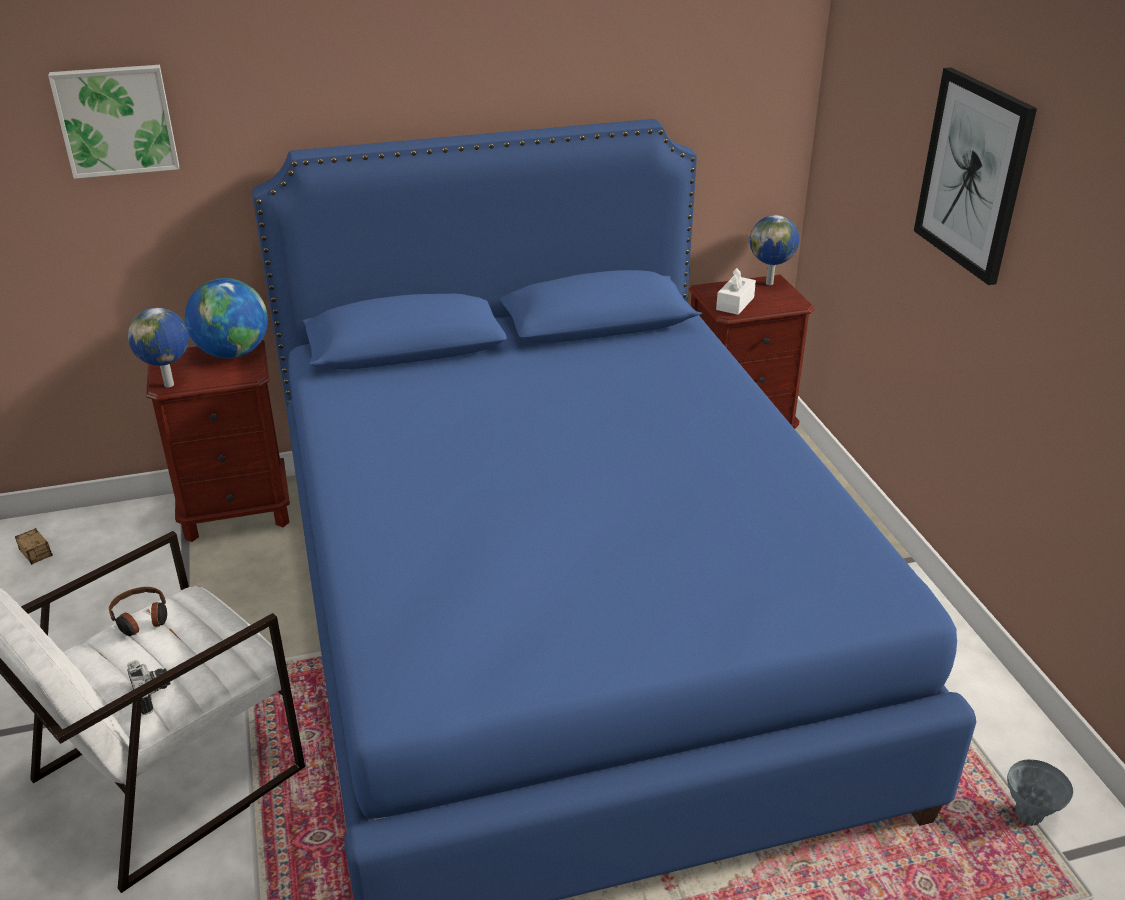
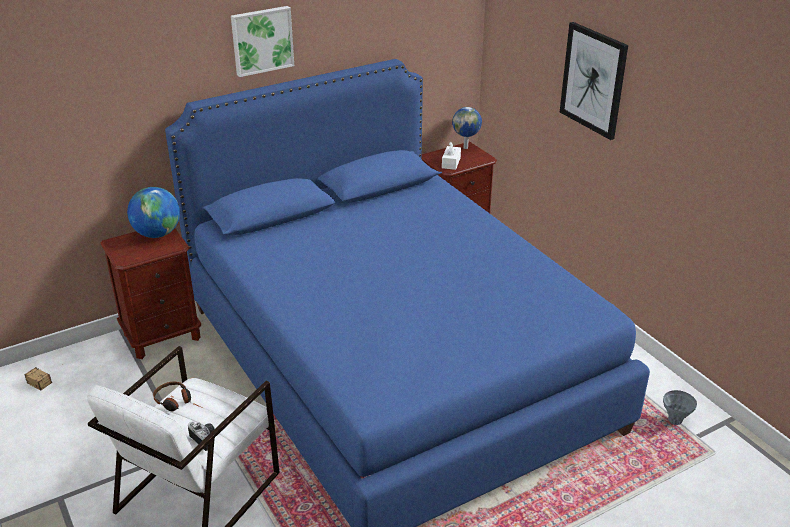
camera: 15 degrees left, 0 degrees up
picture [48,65,179,179] -> picture moved to [231,6,294,77]
globe [128,308,189,387] -> none

